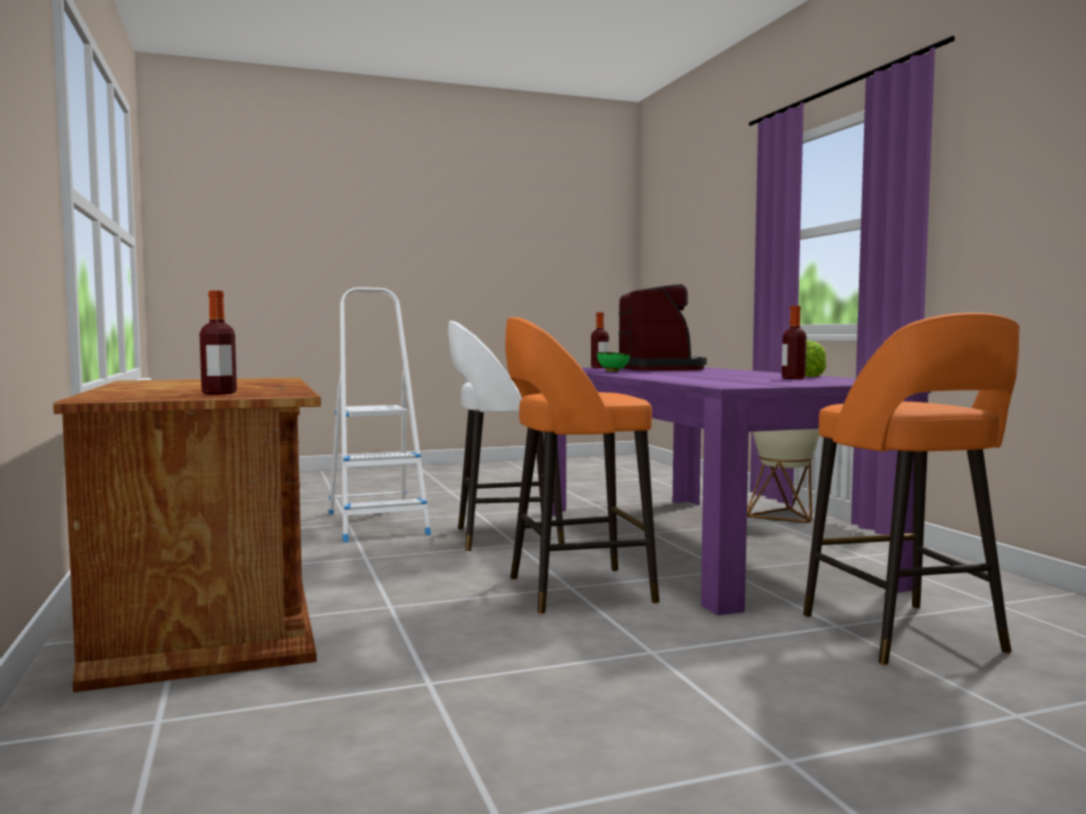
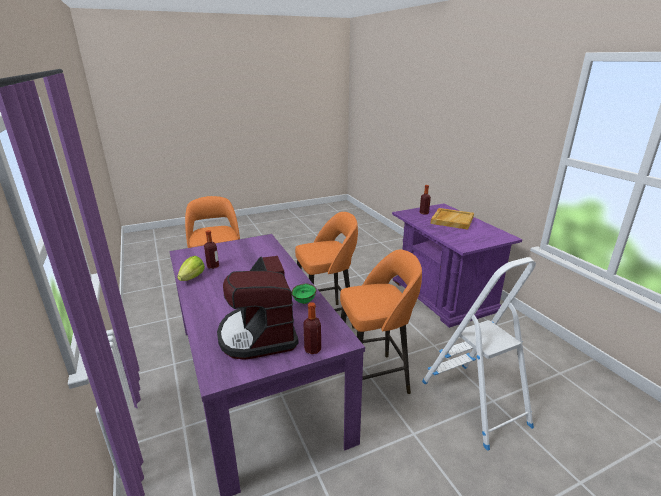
camera: 175 degrees right, 20 degrees up
brown cabinet [53,377,321,692] -> purple cabinet [392,203,522,328]
white stool [448,321,565,552] -> orange stool [340,250,422,394]
planter [747,429,819,523] -> none
none -> beige tray [431,208,474,230]

